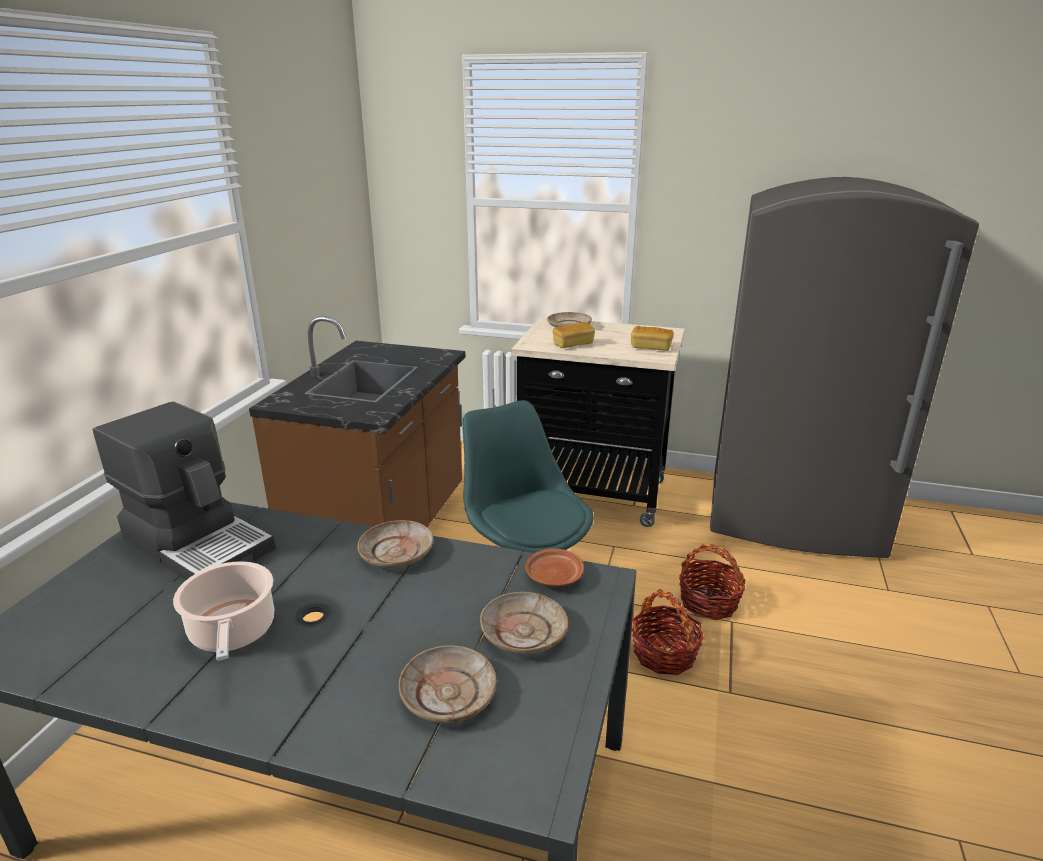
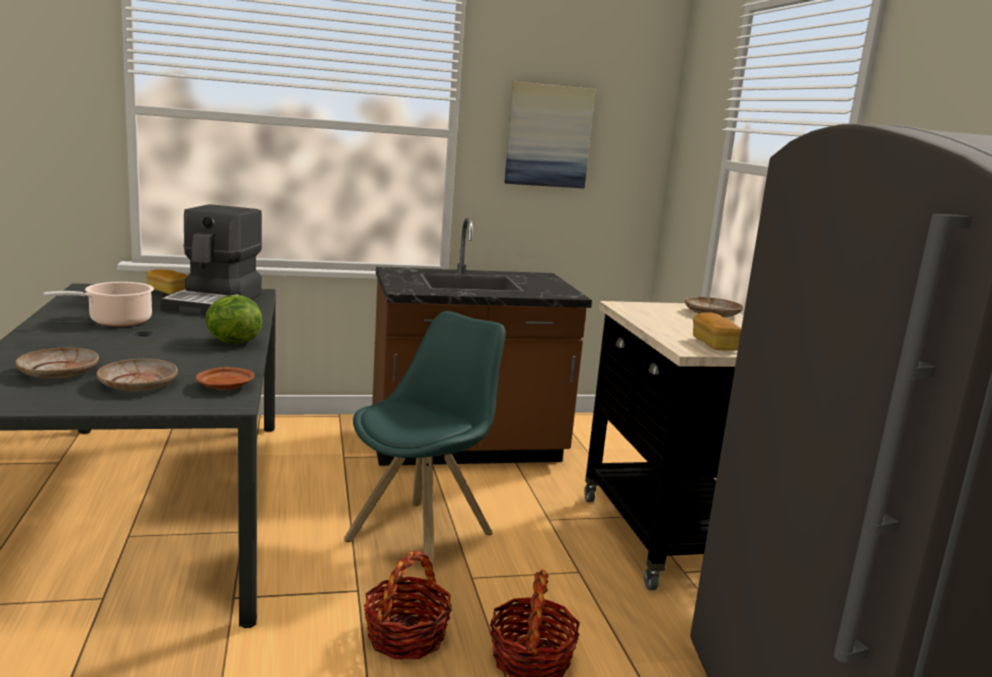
camera: 60 degrees right, 10 degrees down
beige plate [358,520,433,568] -> lettuce [206,295,262,344]
bread [553,322,595,348] -> bread moved to [147,269,187,295]
none -> picture [504,81,595,189]

